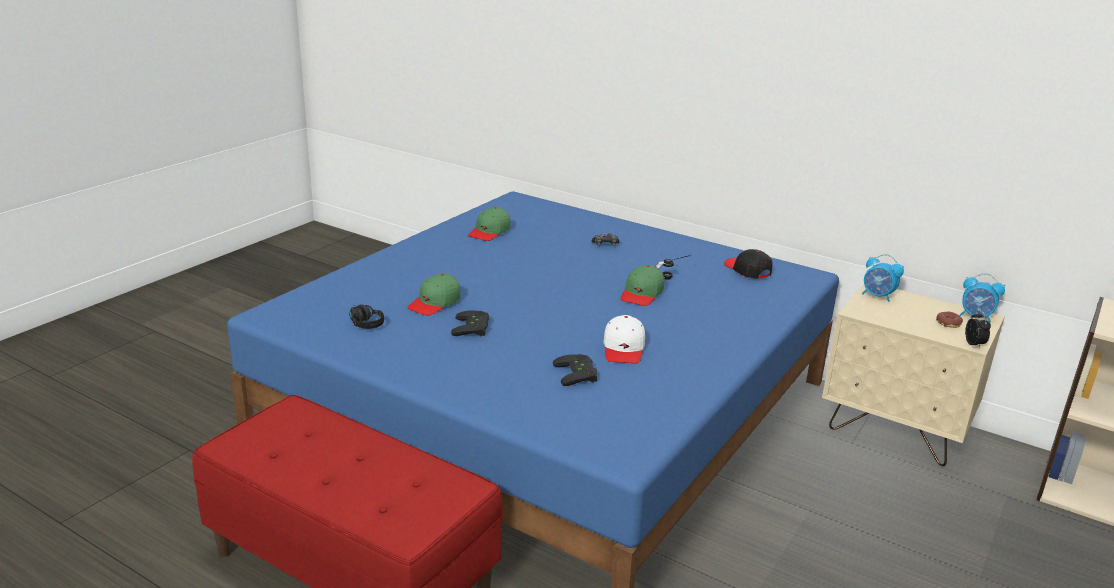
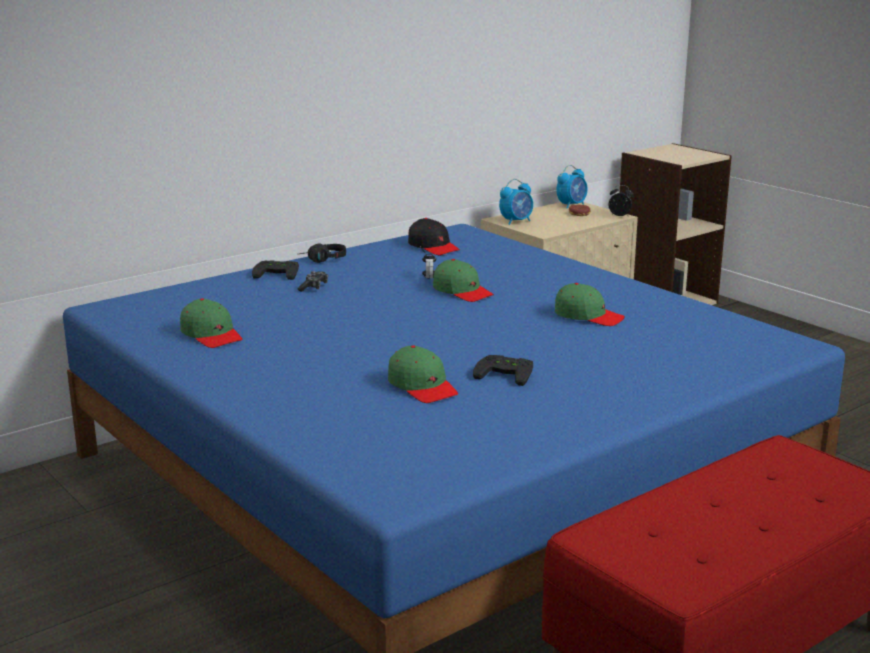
camera: 70 degrees left, 5 degrees down
black headphones [349,305,384,329] -> black headphones moved to [299,243,346,263]
black game controller [553,354,597,386] -> black game controller moved to [252,261,299,280]
white cap [604,315,645,364] -> green cap [555,283,625,326]
black cap [724,249,773,279] -> black cap turned 120 degrees counterclockwise [408,218,460,255]

